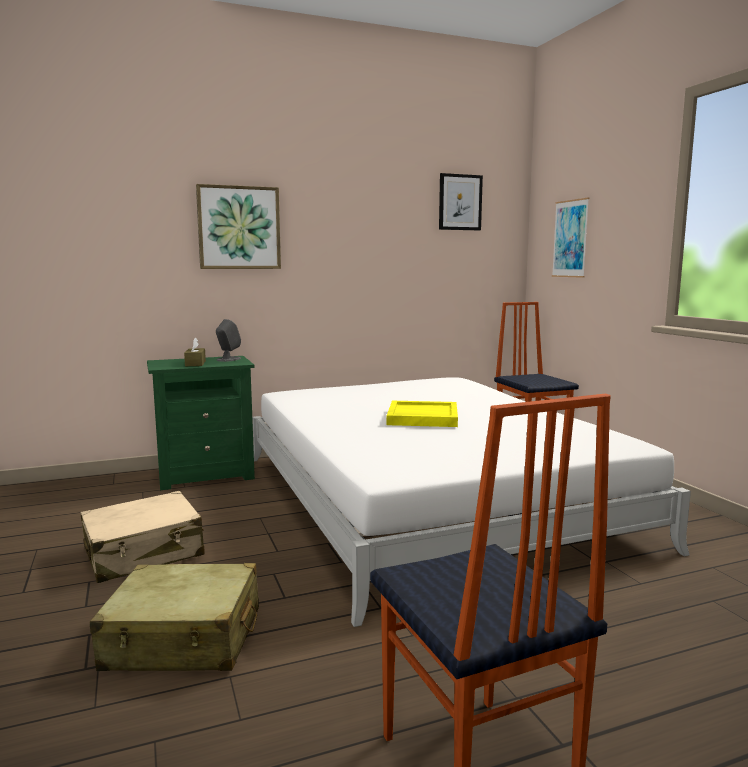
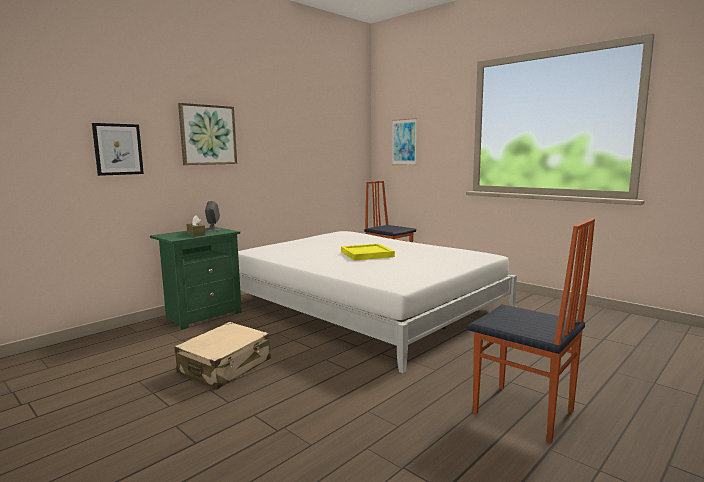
camera: 25 degrees left, 0 degrees up
beige suitcase [90,563,259,671] -> none
picture [439,173,483,230] -> picture moved to [92,123,144,176]

